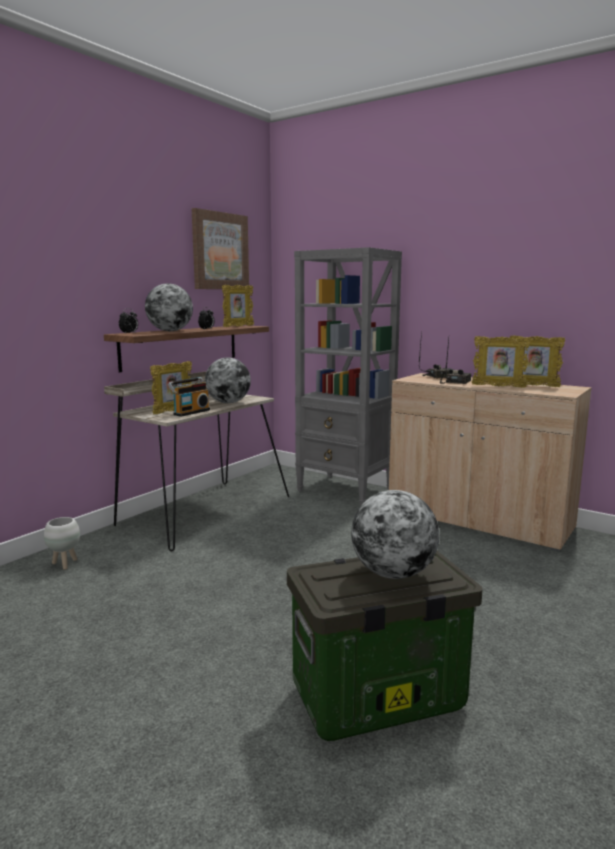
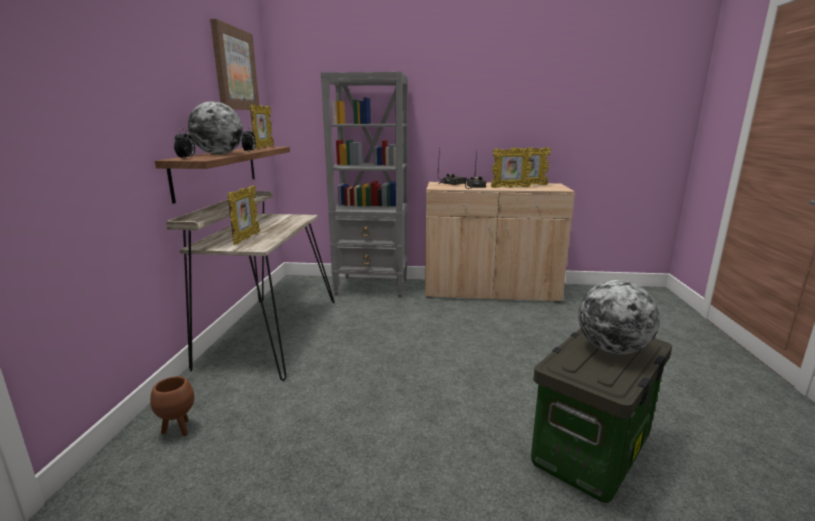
camera: 30 degrees left, 5 degrees up
white planter [44,517,80,570] -> brown planter [150,376,194,436]
radio [168,377,210,417] -> none
globe [205,358,251,403] -> none

